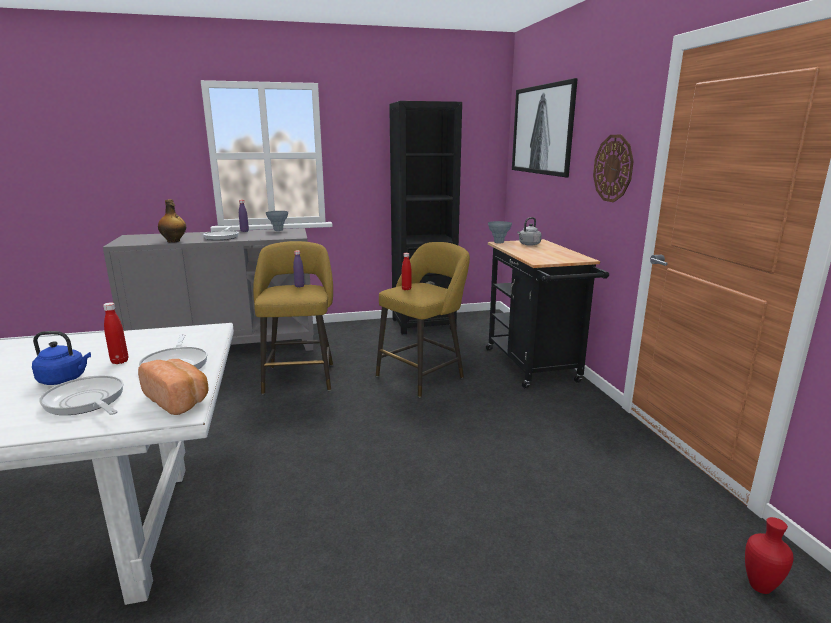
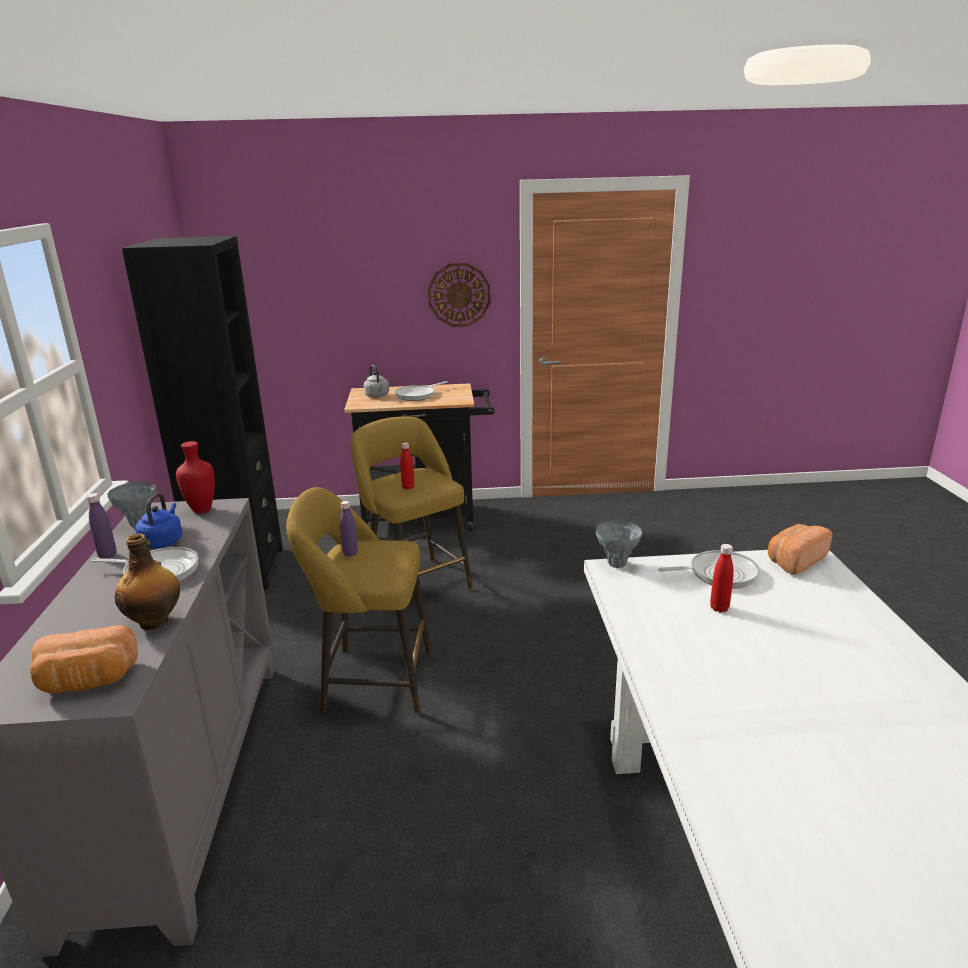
camera: 80 degrees left, 5 degrees up
blue kettle [32,331,91,385] -> blue kettle moved to [135,493,182,549]
frying pan [39,375,124,415] -> frying pan moved to [395,381,448,401]
grey vase [488,221,512,244] -> grey vase moved to [596,520,642,568]
picture [512,78,578,177] -> none
red vase [745,517,794,594] -> red vase moved to [176,441,215,514]
none -> bread [30,625,138,693]

